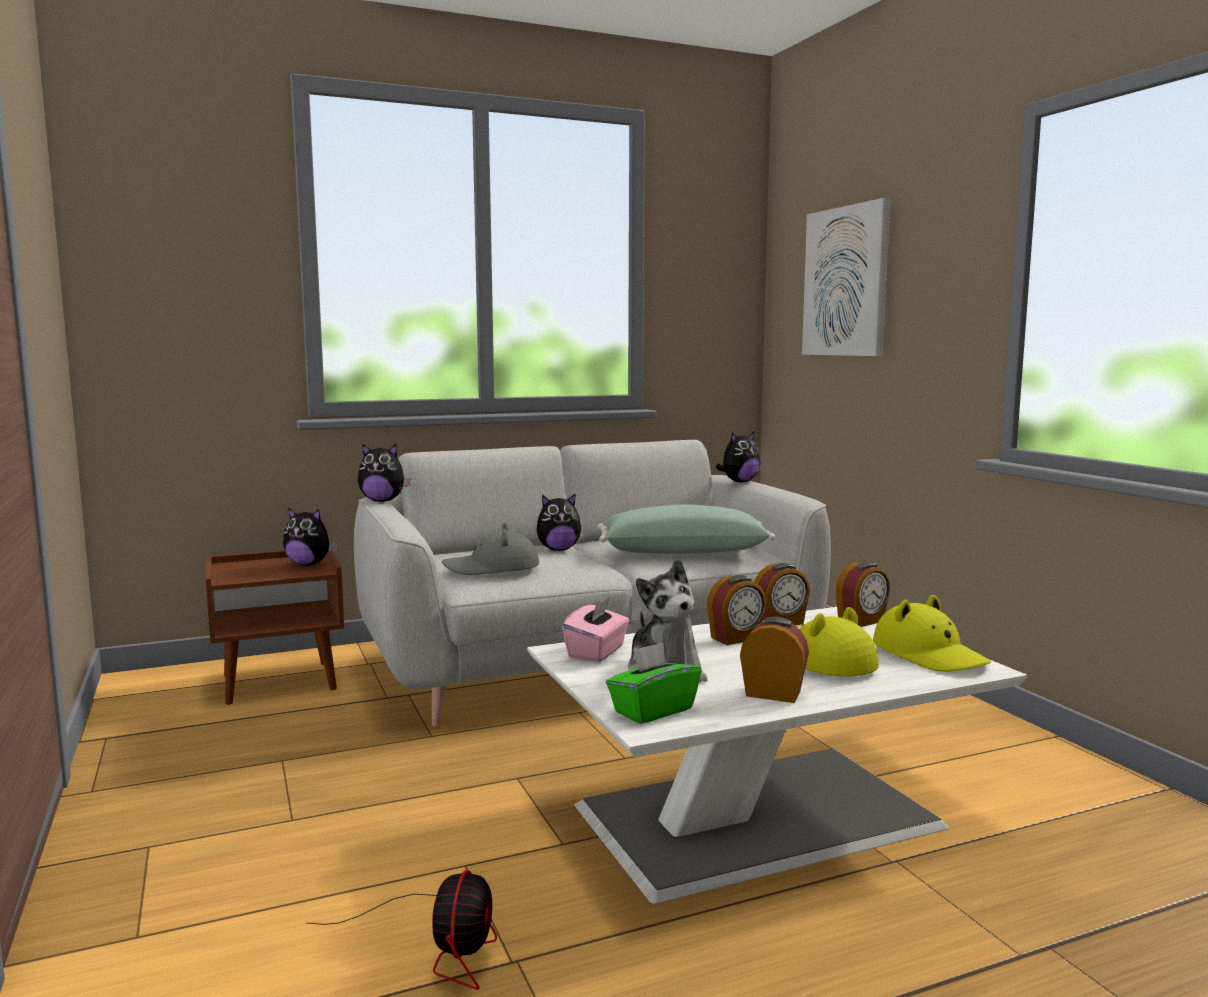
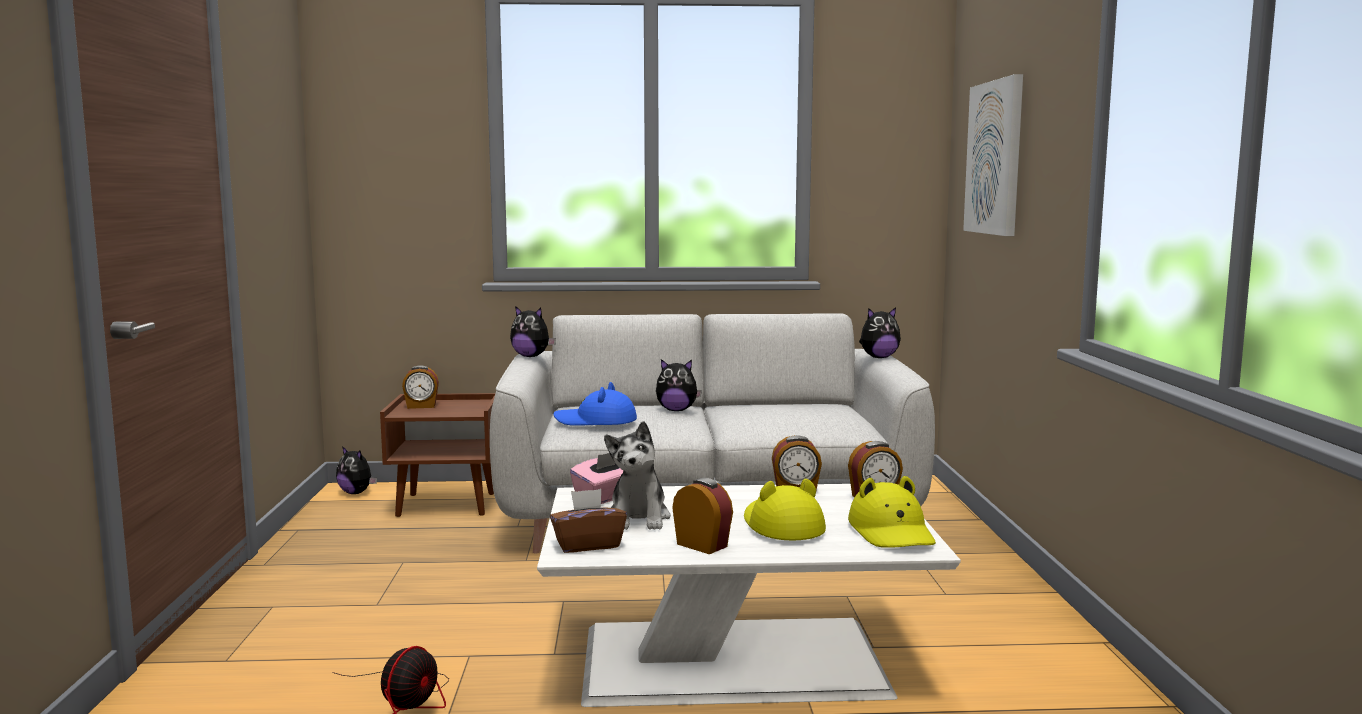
camera: 20 degrees right, 0 degrees up
plush toy [283,507,338,566] -> plush toy moved to [336,446,377,494]
grey hat [442,523,539,575] -> blue hat [554,382,637,426]
green pillow [597,505,775,554] -> none
green tissue box [606,642,701,724] -> brown tissue box [550,489,627,553]
alarm clock [707,575,766,645] -> alarm clock moved to [402,365,439,409]

